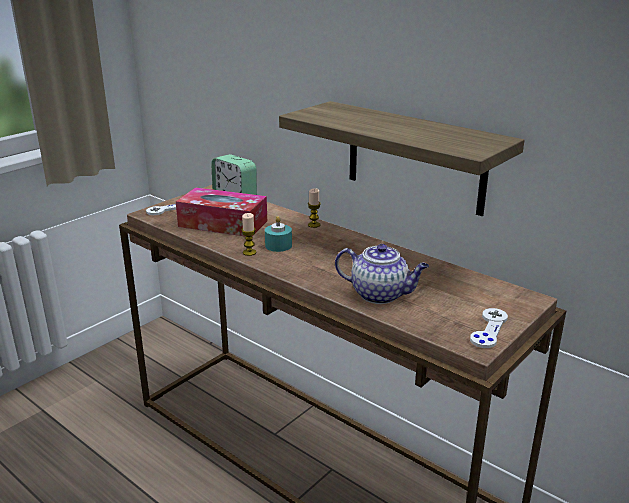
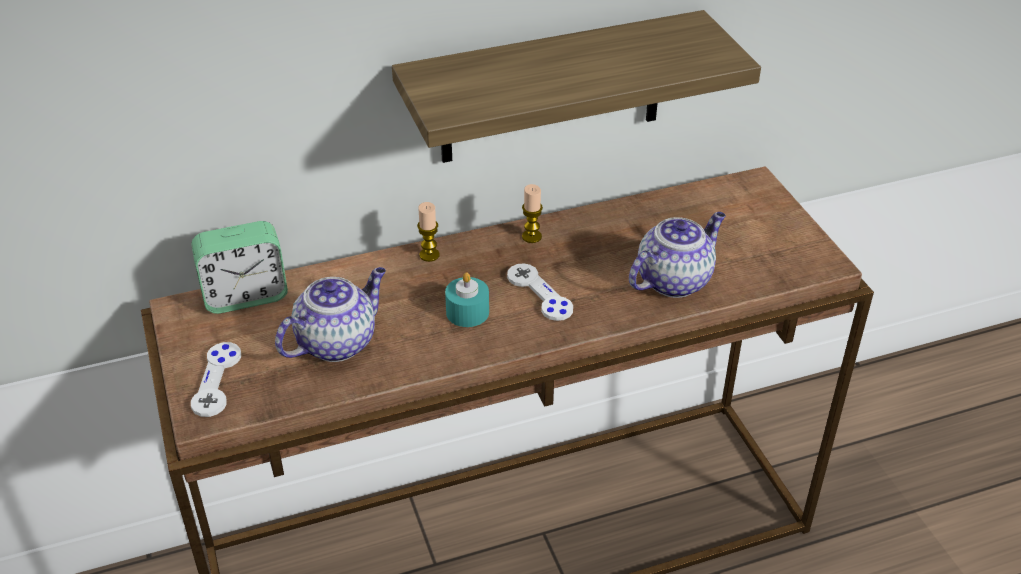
camera: 60 degrees left, 15 degrees up
tissue box [176,187,267,237] -> teapot [275,267,386,362]
candle [242,213,257,256] -> candle moved to [522,184,543,243]
white game controller [470,308,508,348] -> white game controller moved to [507,263,573,321]

